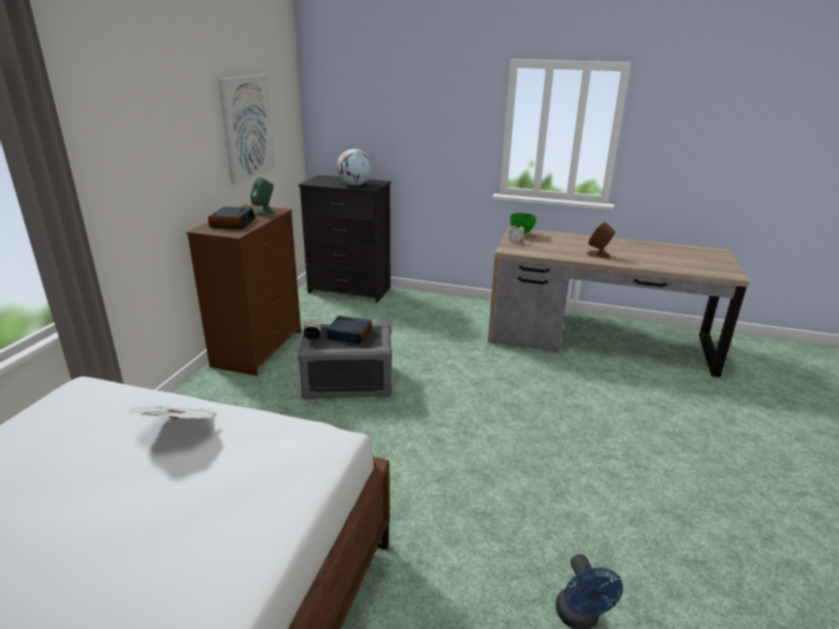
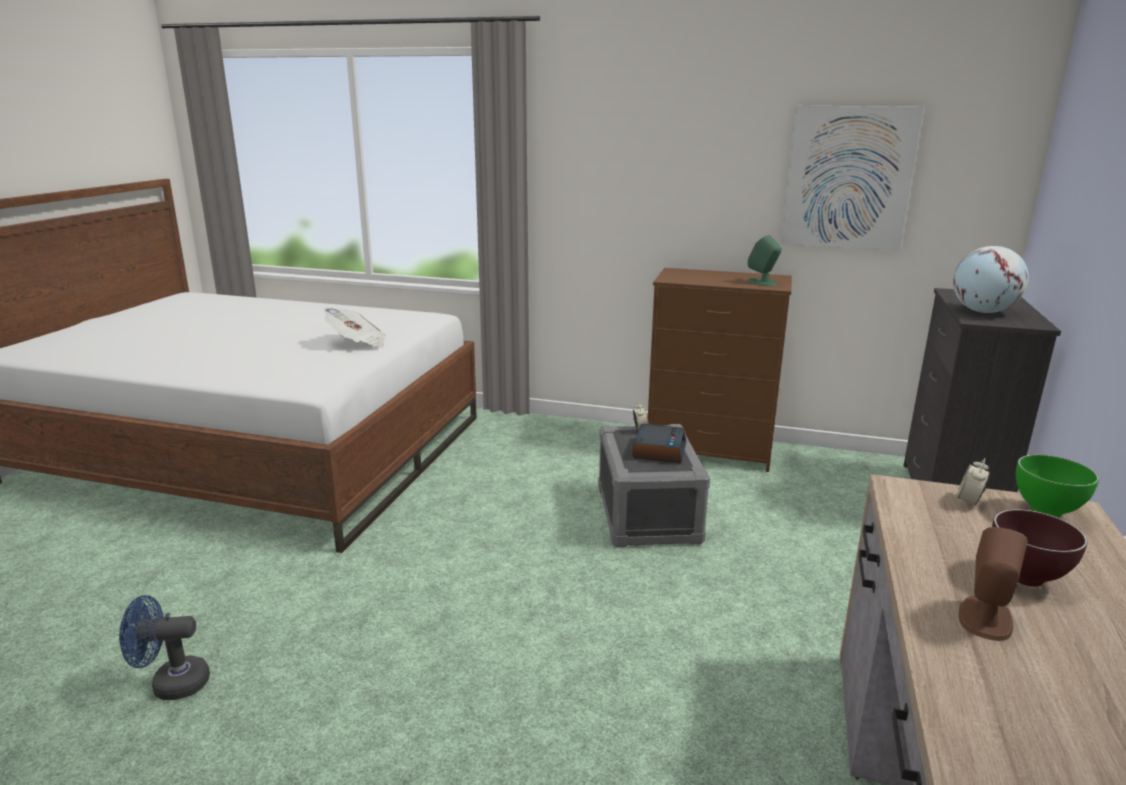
camera: 90 degrees right, 5 degrees down
alarm clock [208,207,255,229] -> none
none -> brown bowl [992,509,1087,587]

